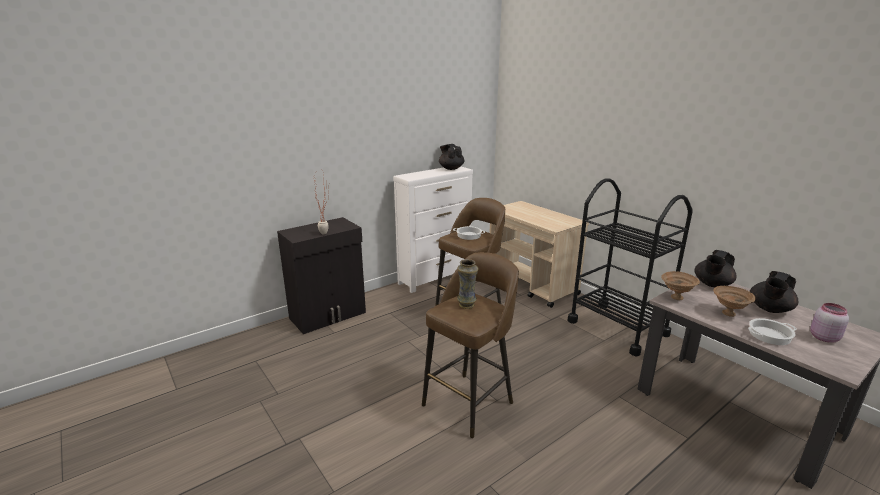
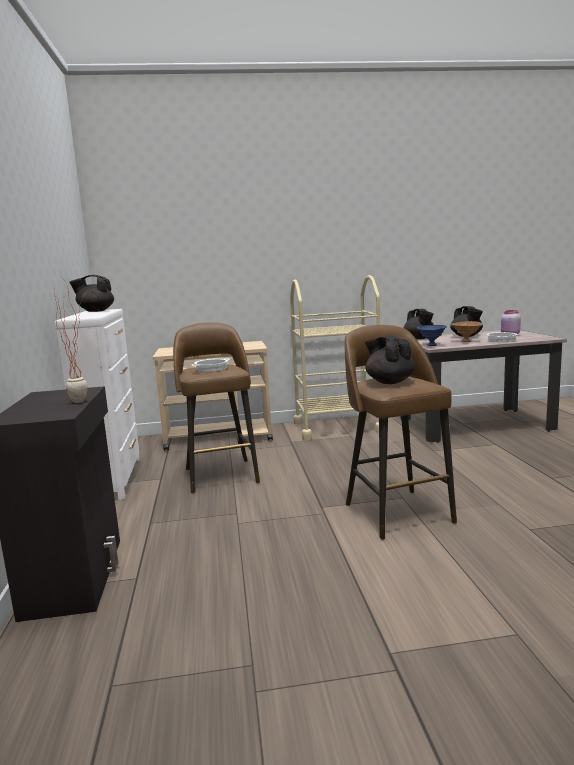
camera: 60 degrees left, 10 degrees down
vase [457,259,478,309] -> black teapot [365,335,415,384]
black cart [567,178,693,356] -> beige cart [290,275,380,440]
brown bowl [661,271,700,300] -> blue bowl [417,325,447,346]

